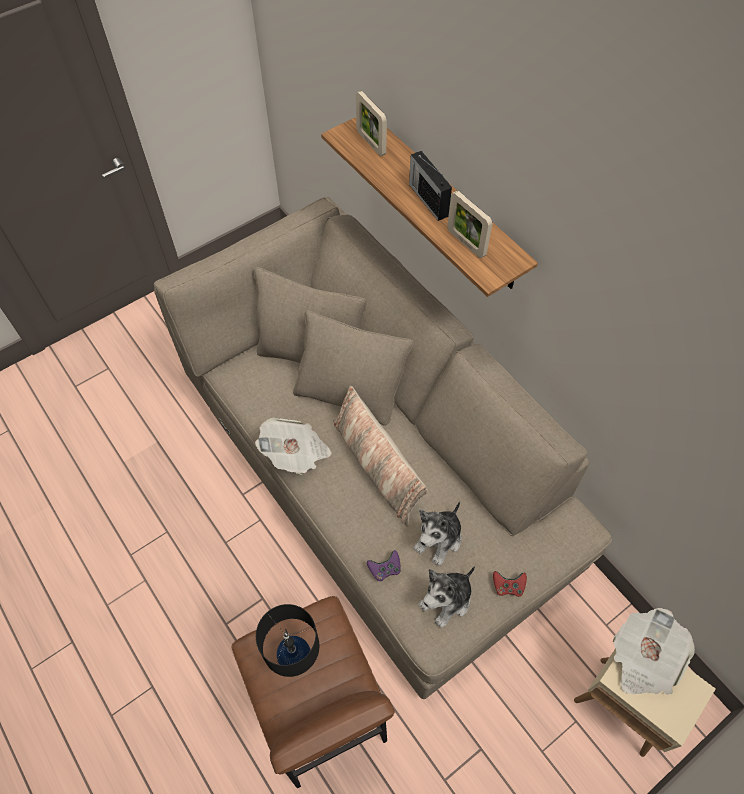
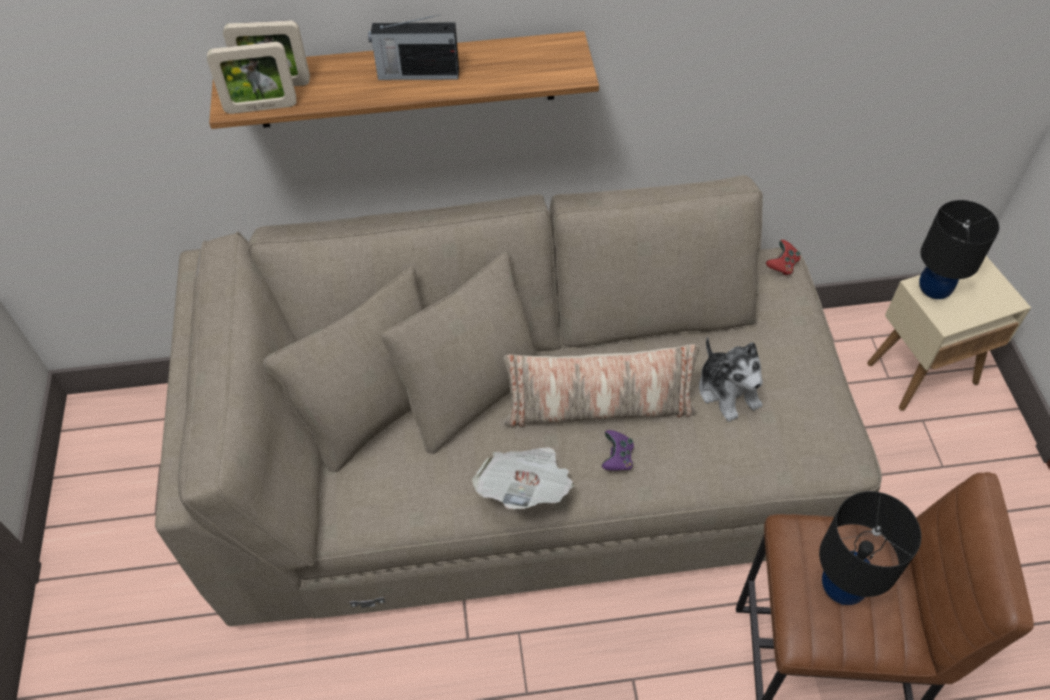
camera: 60 degrees left, 5 degrees down
purple game controller [367,550,401,581] -> purple game controller moved to [602,430,634,471]
plush toy [418,566,475,628] -> none
picture frame [447,191,493,258] -> picture frame moved to [207,42,296,114]
red game controller [493,571,527,597] -> red game controller moved to [766,240,800,276]
newspaper [613,608,695,695] -> black table lamp [919,200,999,299]

